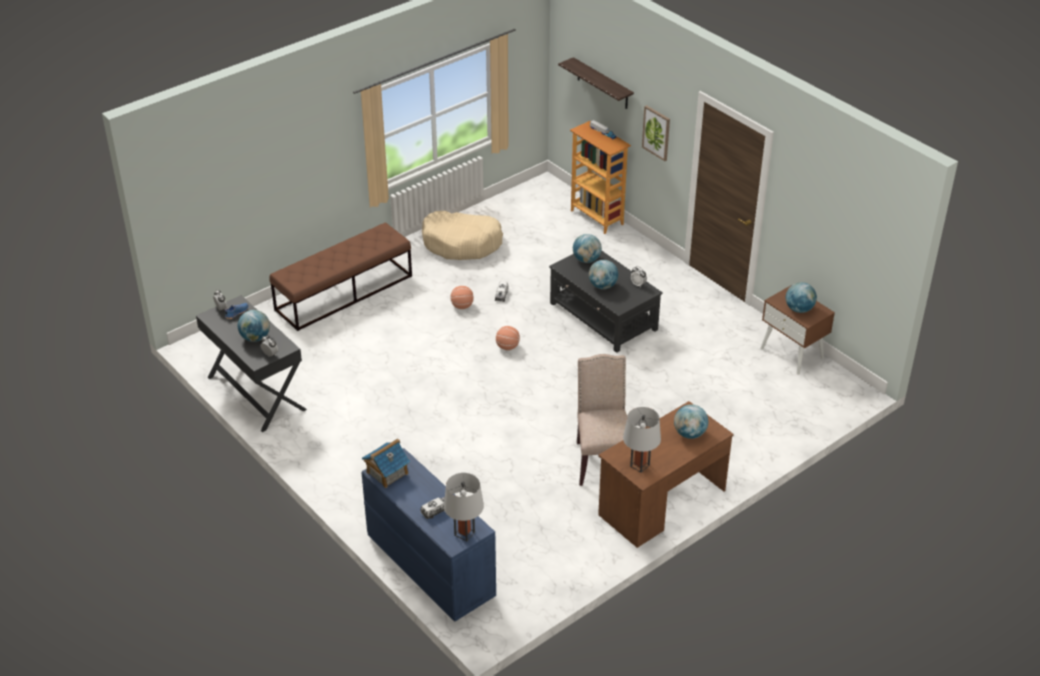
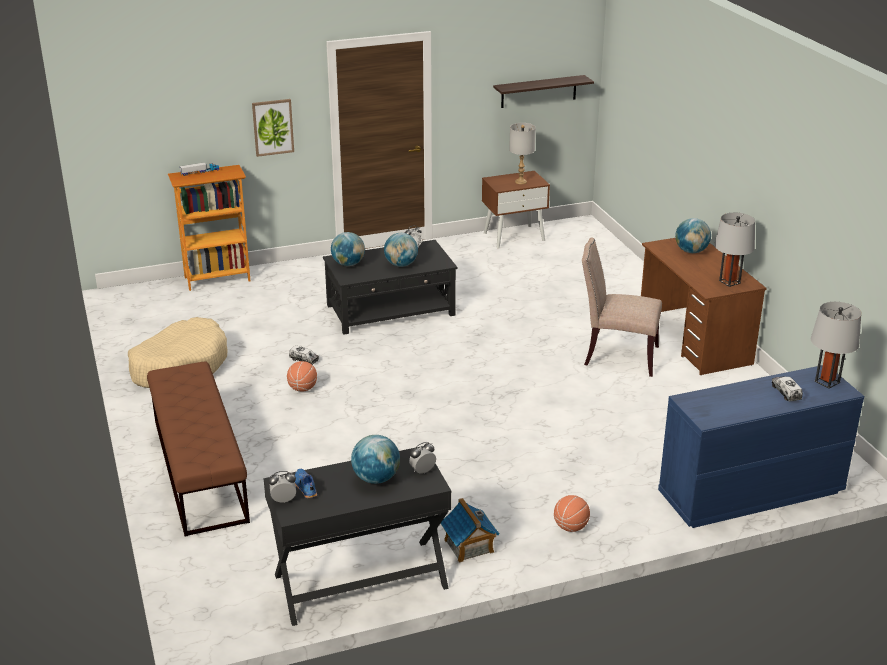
camera: 70 degrees left, 10 degrees down
toy house [362,438,410,488] -> toy house moved to [441,498,500,563]
basketball [496,326,520,350] -> basketball moved to [554,495,590,532]
shelf [558,57,634,109] -> shelf moved to [493,75,594,108]
globe [786,282,817,313] -> grey table lamp [509,123,536,184]

